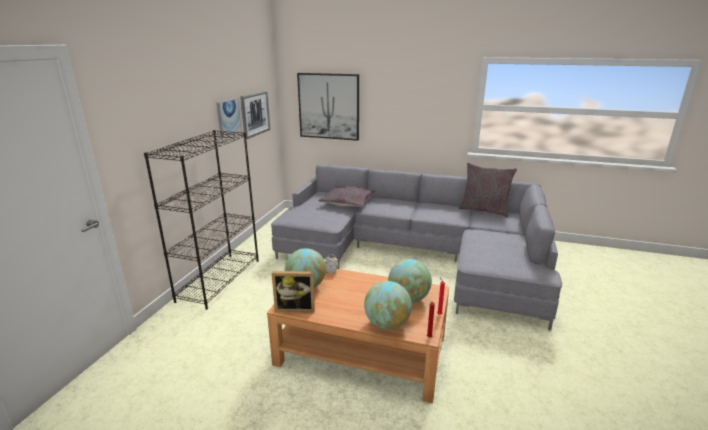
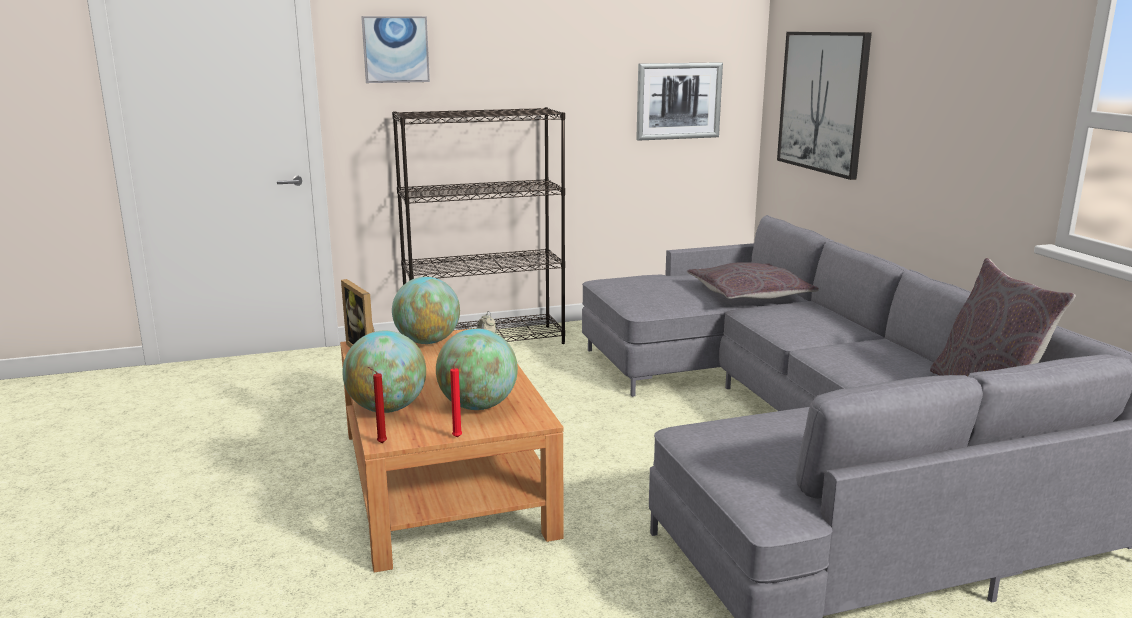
camera: 55 degrees right, 5 degrees down
picture [216,98,242,139] -> picture moved to [361,16,430,83]

